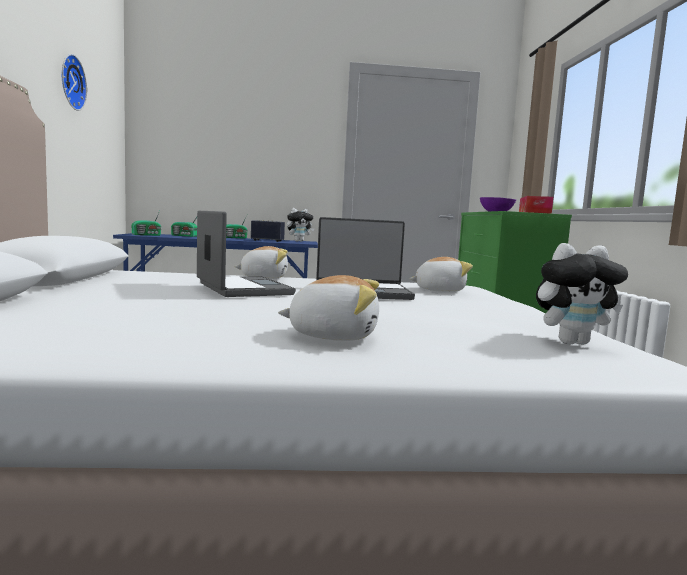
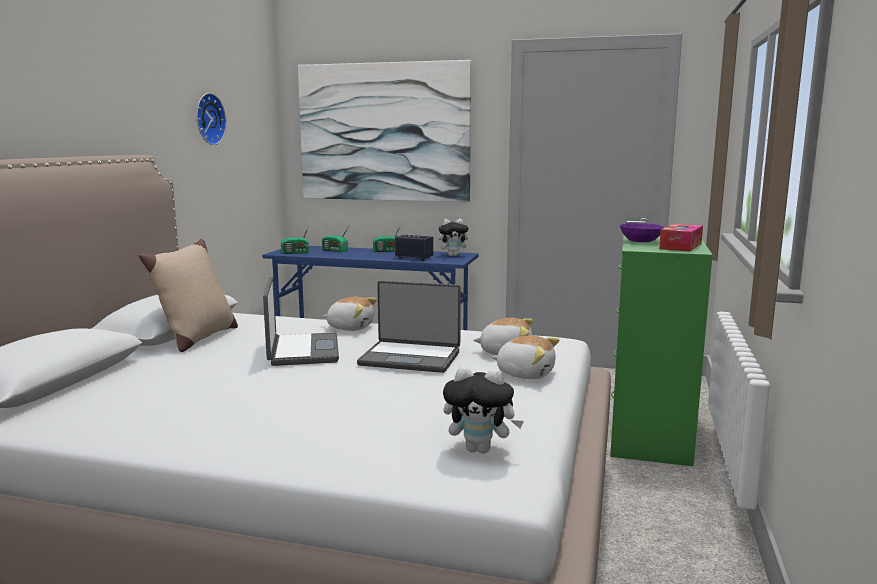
camera: 20 degrees right, 5 degrees up
plush toy [278,275,379,341] -> plush toy moved to [492,336,560,379]
none -> beige pillow [138,239,238,352]
none -> picture [298,60,471,202]

